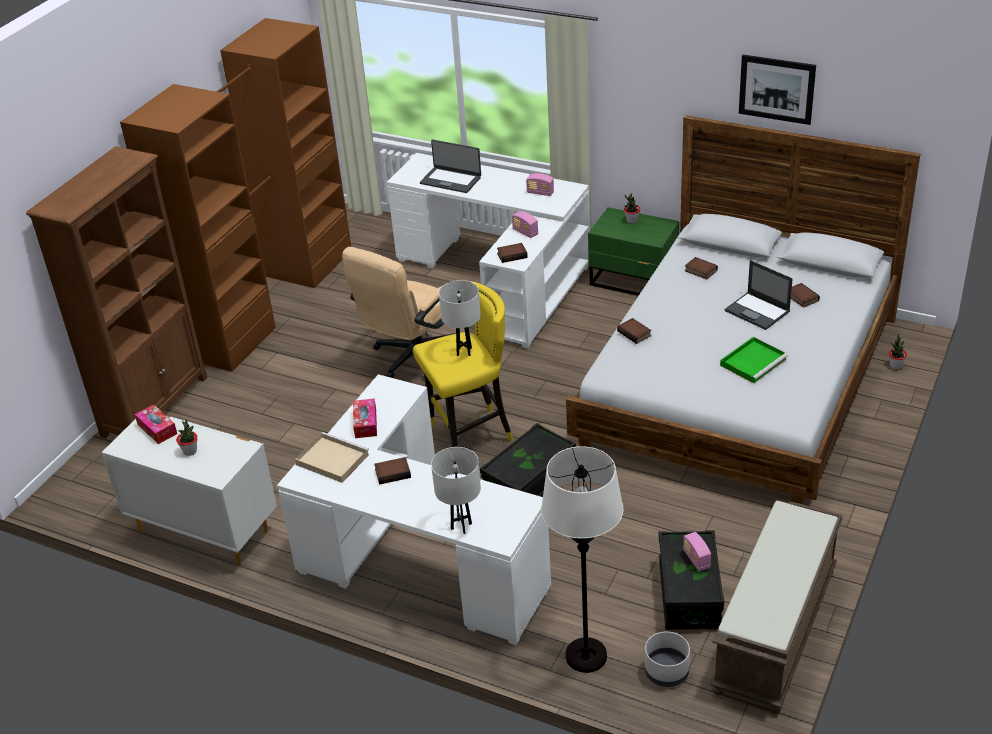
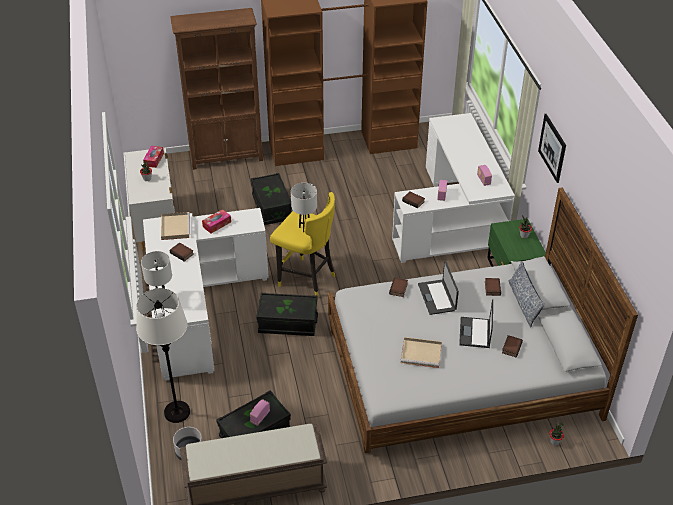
camera: 50 degrees right, 5 degrees up
beige office chair [342,247,456,378] -> none
laptop [420,140,481,193] -> laptop moved to [418,261,459,315]
green tray [720,337,788,383] -> beige tray [401,337,442,368]
picture [739,55,816,125] -> picture moved to [538,114,566,183]
none -> black storage box [251,173,292,225]
none -> pillow [508,261,545,328]

